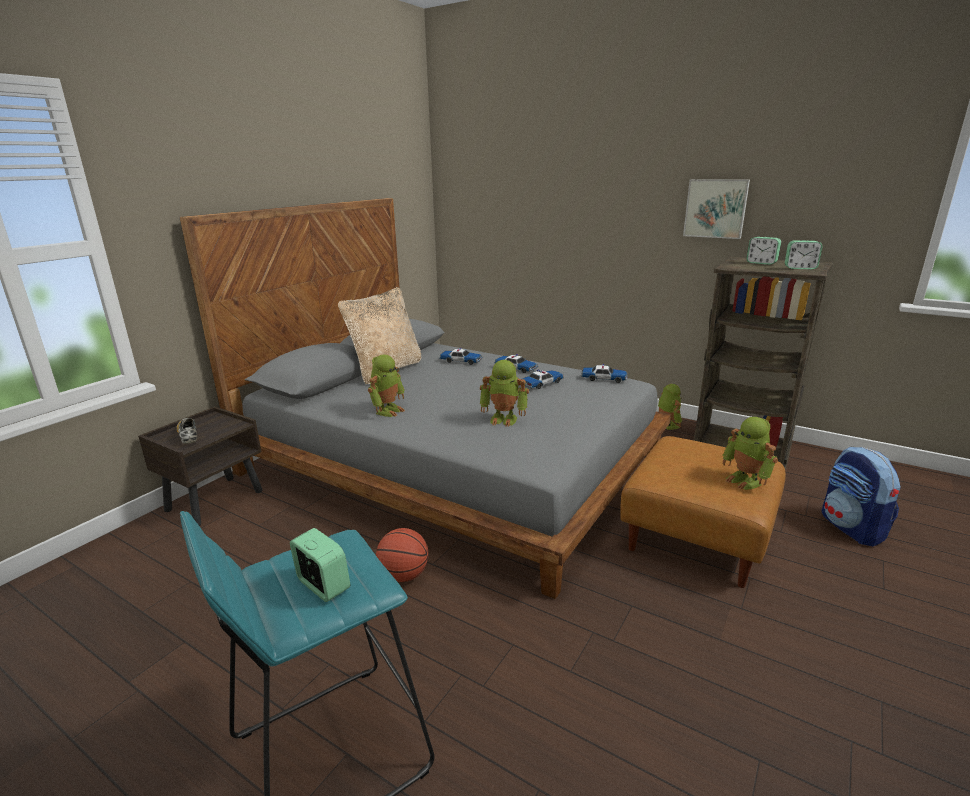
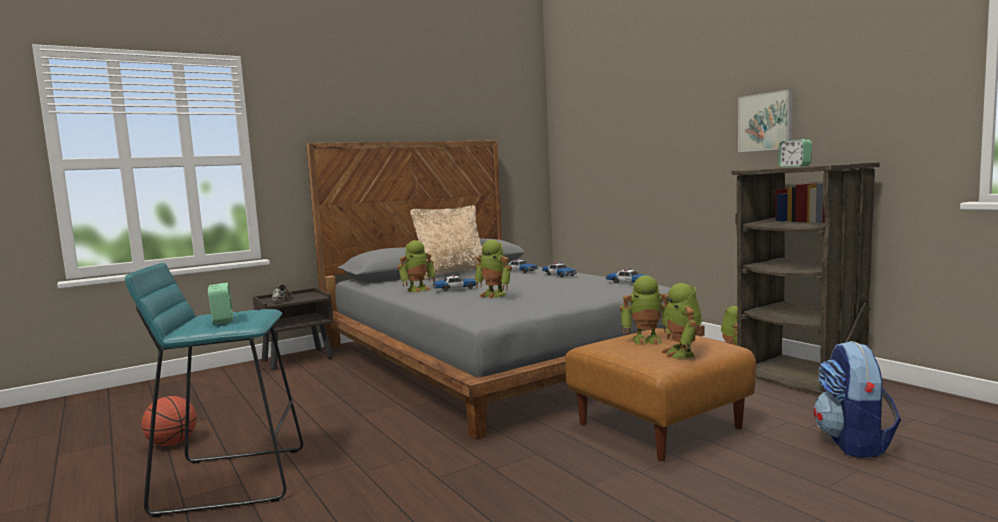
camera: 25 degrees right, 15 degrees down
basketball [376,528,429,582] -> basketball moved to [142,396,197,446]
toy car [523,370,564,389] -> toy car moved to [432,275,476,291]
alarm clock [785,240,823,269] -> none
none -> toy robot [620,275,668,345]

